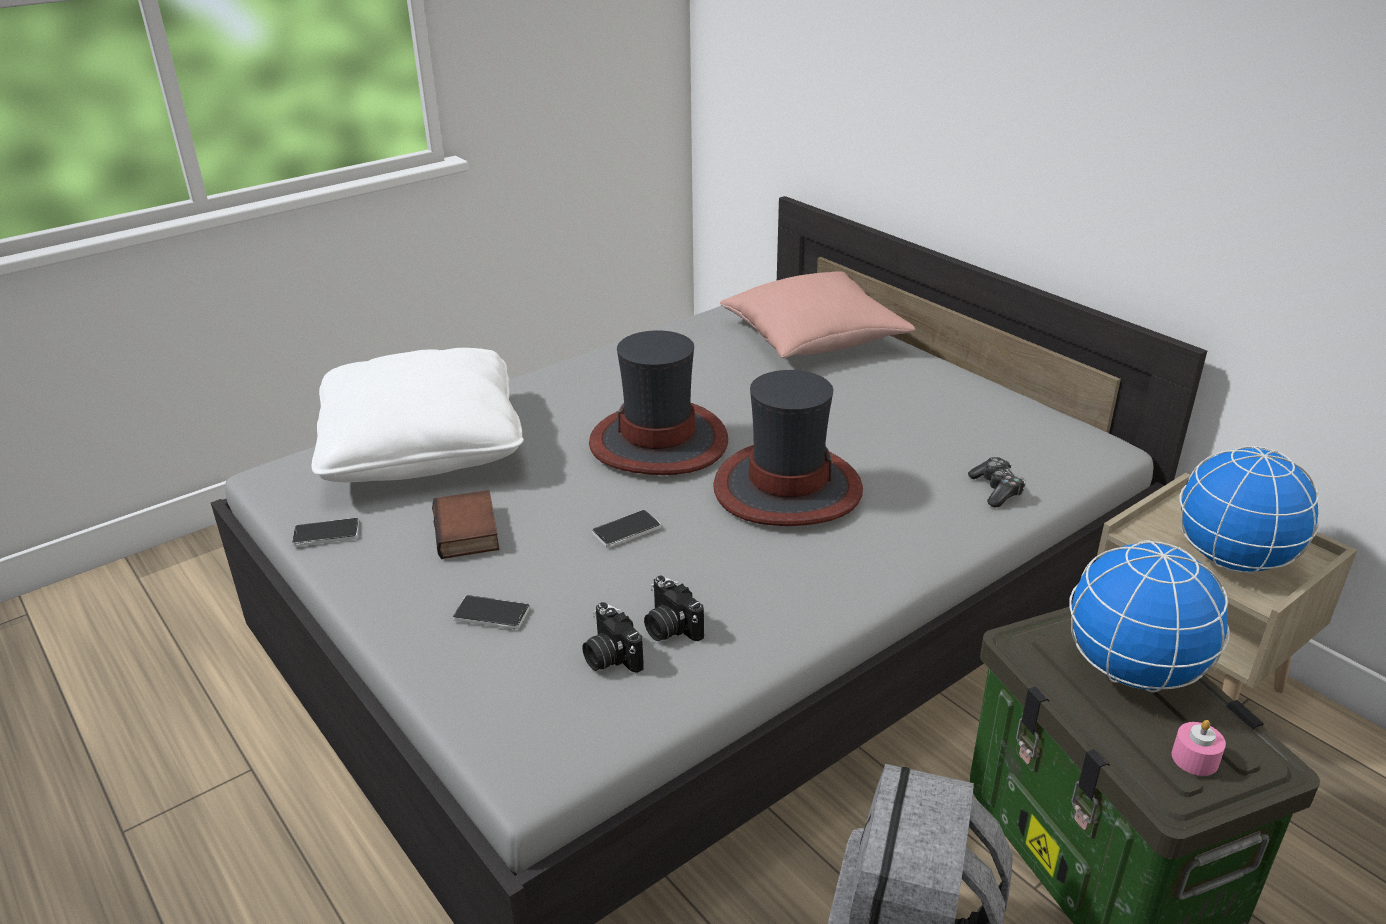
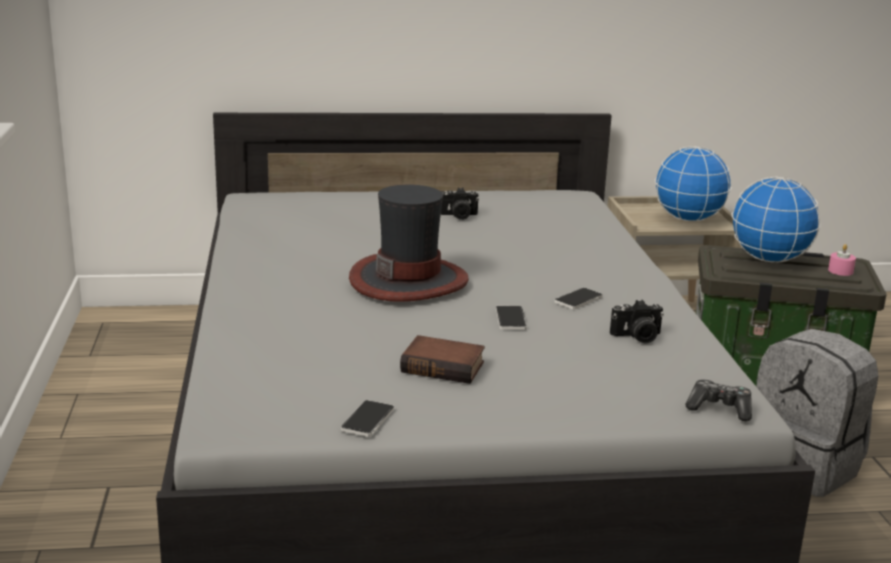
camera: 60 degrees left, 10 degrees down
white pillow [312,348,524,482] -> none
phone [453,595,530,630] -> phone moved to [554,287,603,310]
camera [582,602,644,673] -> camera moved to [441,188,479,220]
hat [713,370,863,526] -> none
pink pillow [720,272,916,358] -> none
game controller [968,457,1026,507] -> game controller moved to [685,379,752,421]

